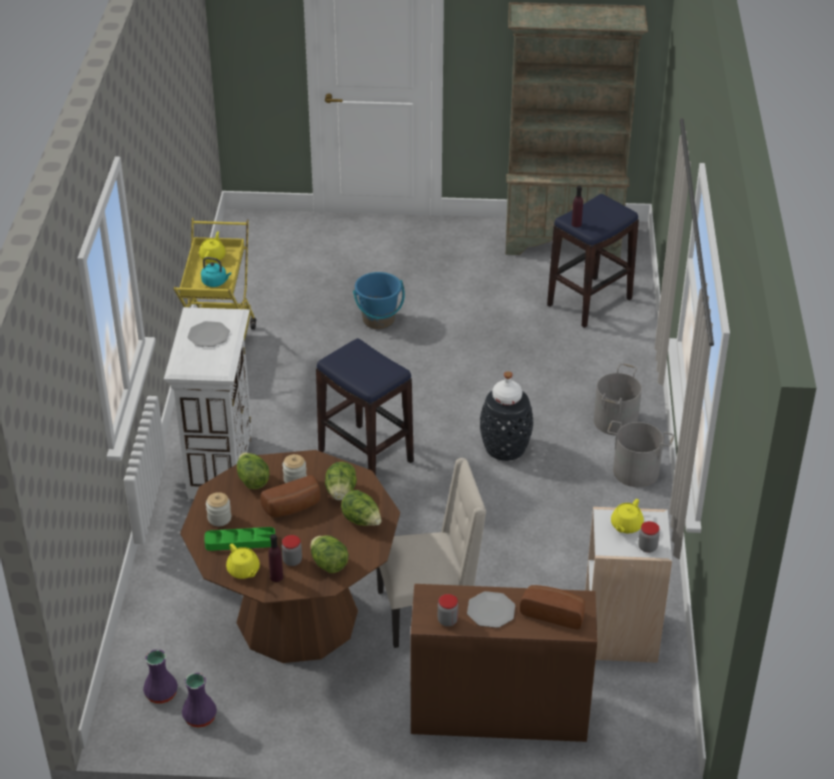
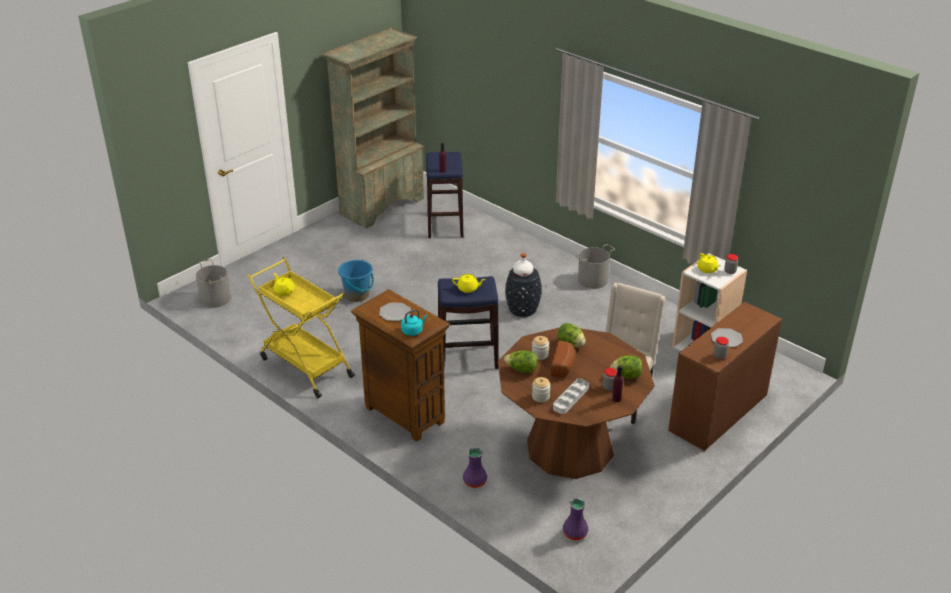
camera: 50 degrees left, 5 degrees down
white cabinet [164,307,252,499] -> brown cabinet [351,289,451,442]
purple vase [182,673,217,728] -> purple vase moved to [463,448,487,488]
turquoise kettle [201,257,231,287] -> turquoise kettle moved to [401,309,427,336]
green tray [205,527,275,551] -> grey tray [553,378,589,414]
yellow teapot [226,544,260,579] -> yellow teapot moved to [452,274,486,293]
lettuce [341,490,381,526] -> none
bread [520,585,585,629] -> none
grey bucket [594,363,642,436] -> grey bucket moved to [196,259,231,308]

